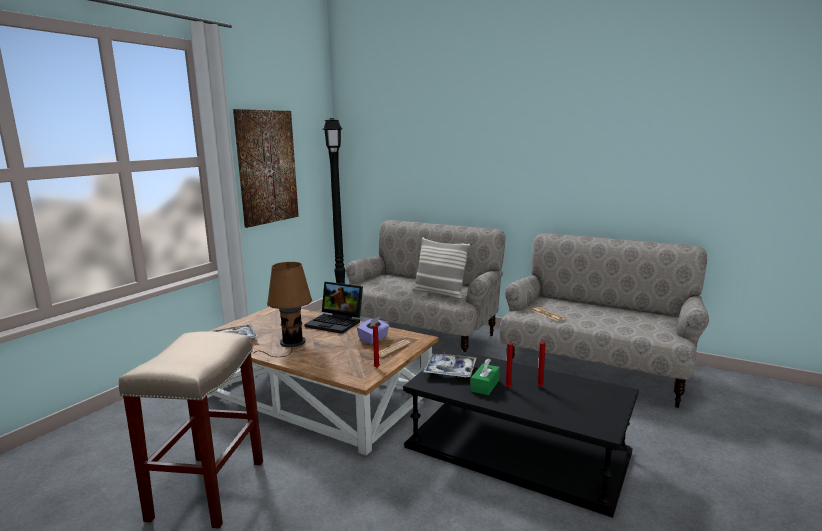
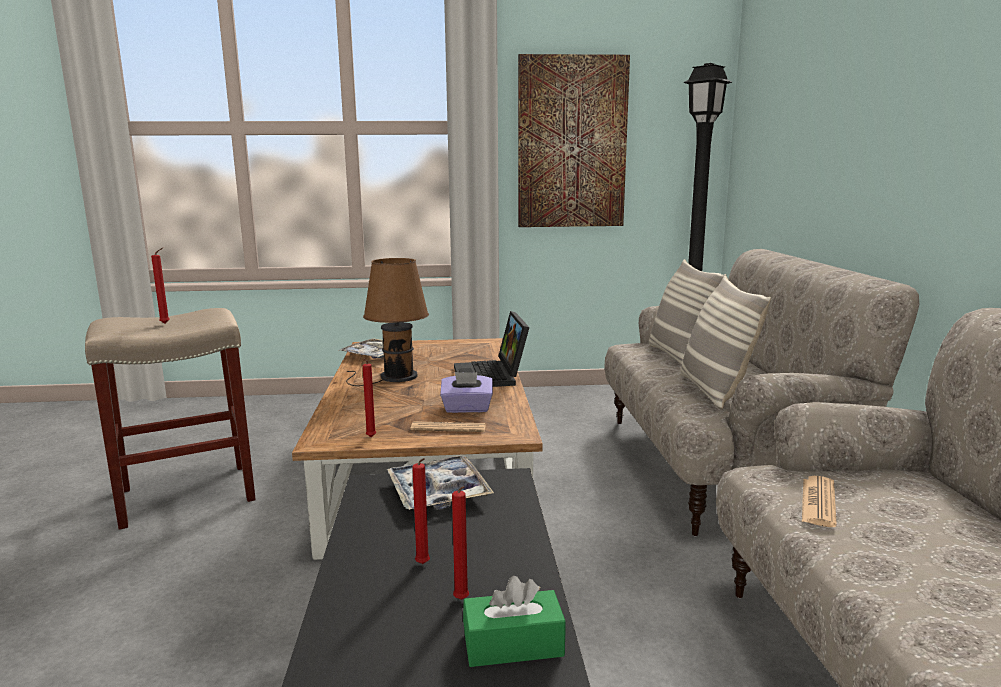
camera: 55 degrees right, 0 degrees up
green tissue box [471,358,500,395] -> green tissue box moved to [463,576,566,667]
none -> red candle [151,248,170,324]
none -> pillow [649,259,726,365]

